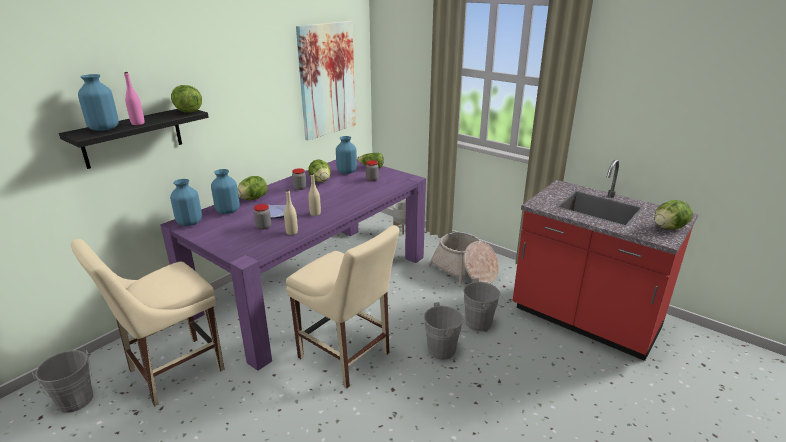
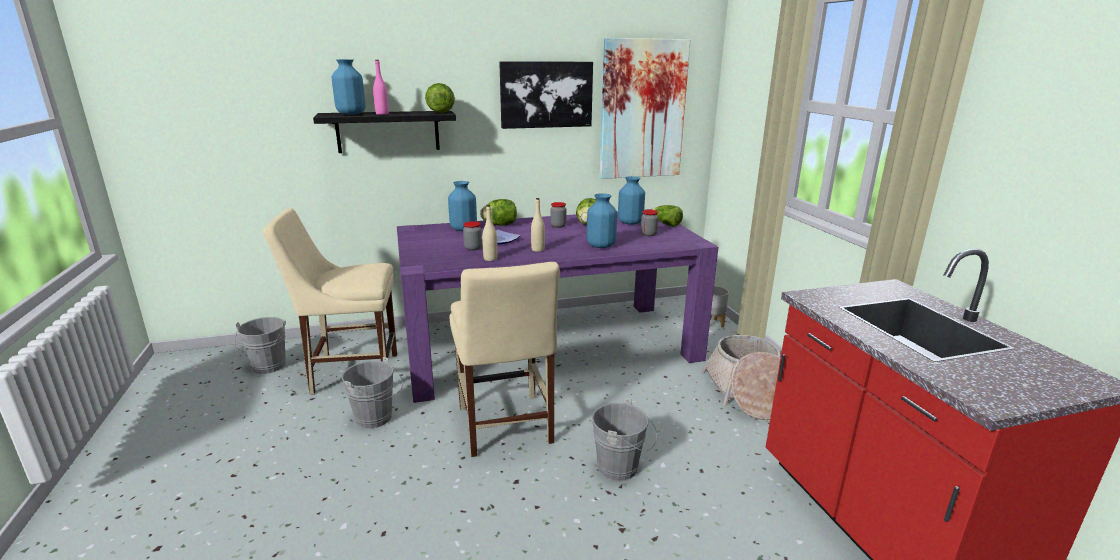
camera: 35 degrees right, 5 degrees down
blue vase [170,179,202,226] -> blue vase moved to [587,194,617,248]
grey bucket [463,278,506,332] -> grey bucket moved to [342,357,403,429]
lettuce [654,200,693,230] -> none
none -> picture [499,61,593,129]

